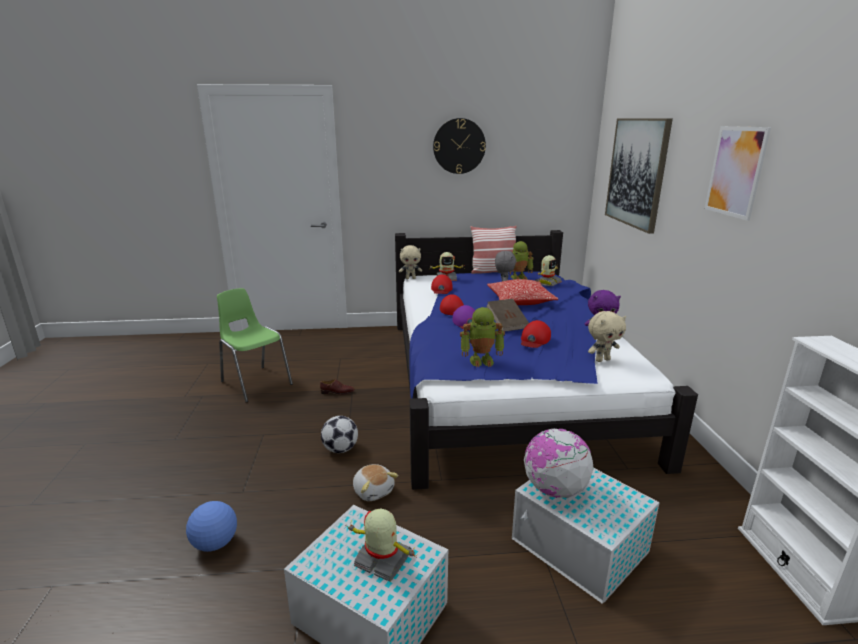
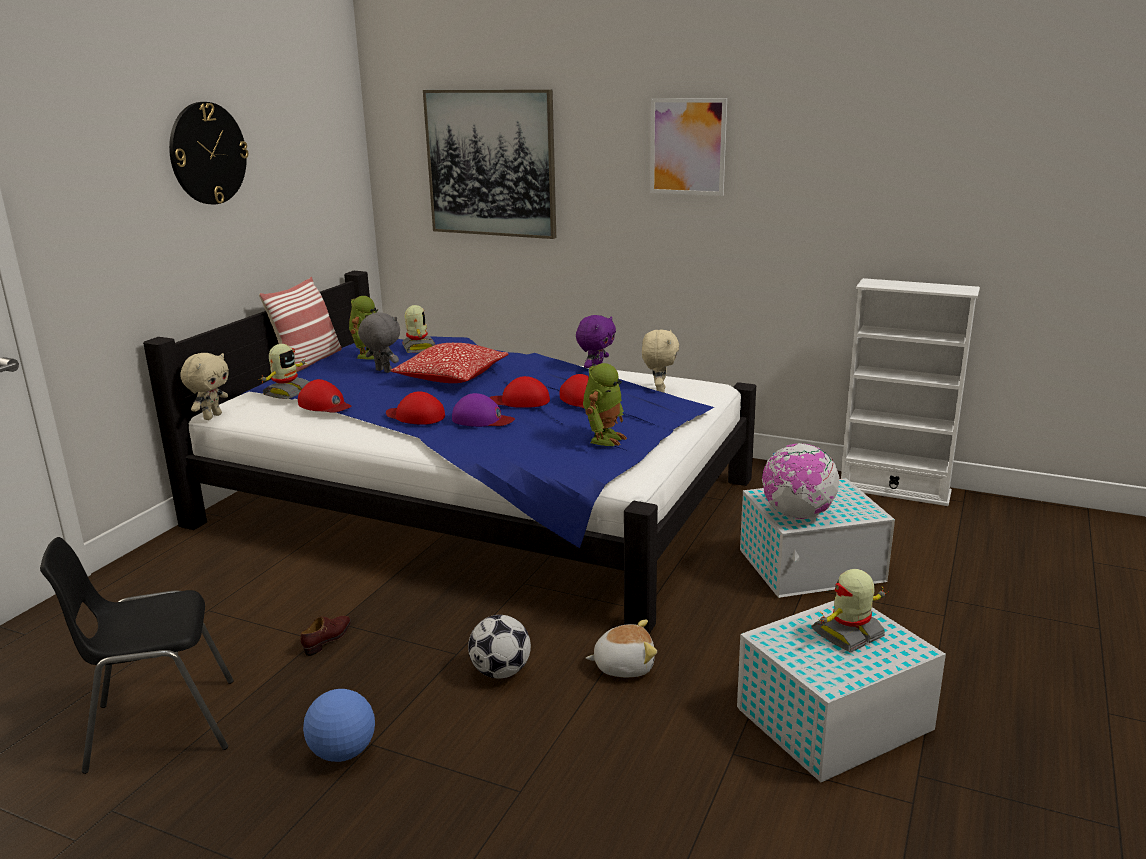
camera: 60 degrees left, 0 degrees up
football [186,501,237,552] -> football moved to [303,689,375,762]
green chair [217,288,293,402] -> black chair [40,537,234,774]
brown book [487,299,529,332] -> red cap [489,376,550,408]

